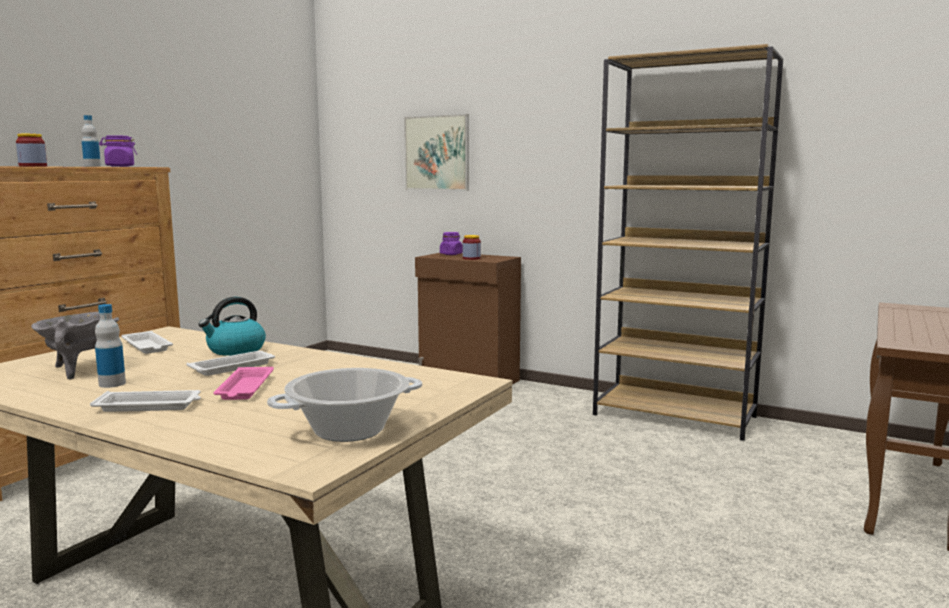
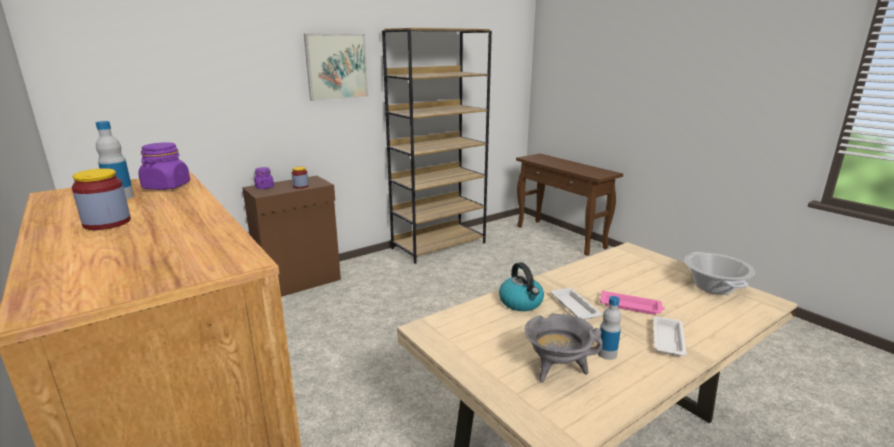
camera: 65 degrees left, 10 degrees up
white tray [121,331,173,354] -> none
picture [404,114,469,191] -> picture moved to [304,34,368,101]

